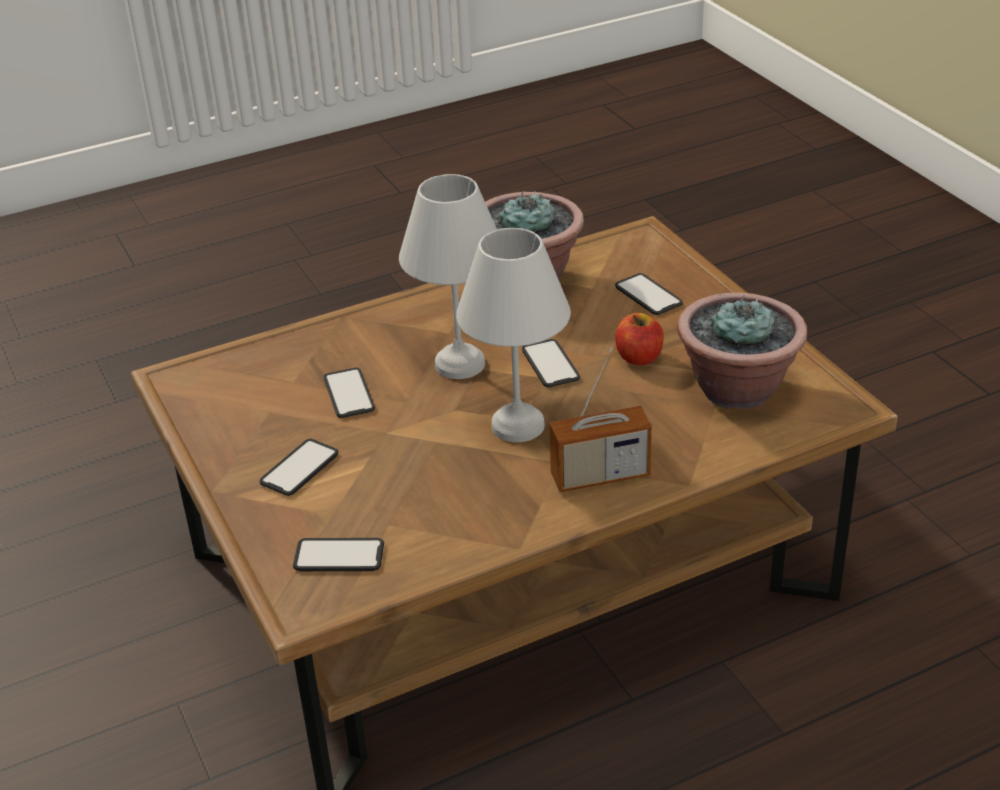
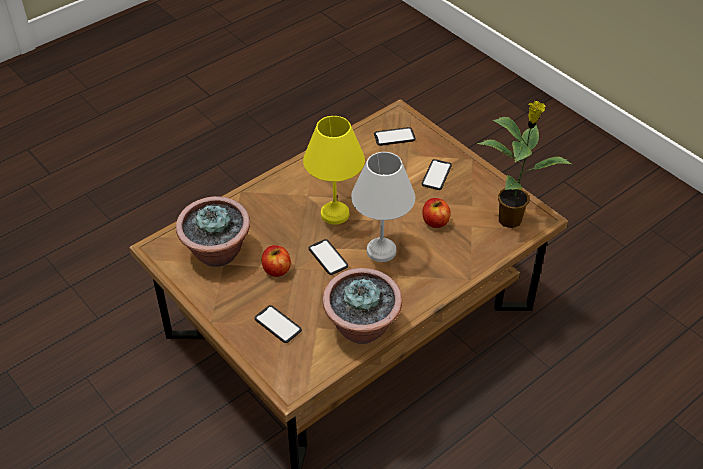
camera: 165 degrees right, 10 degrees up
phone [324,368,375,418] -> apple [422,198,451,228]
white table lamp [456,228,571,442] -> yellow table lamp [303,116,365,224]
radio [549,348,652,492] -> none
none -> potted plant [477,101,572,228]

